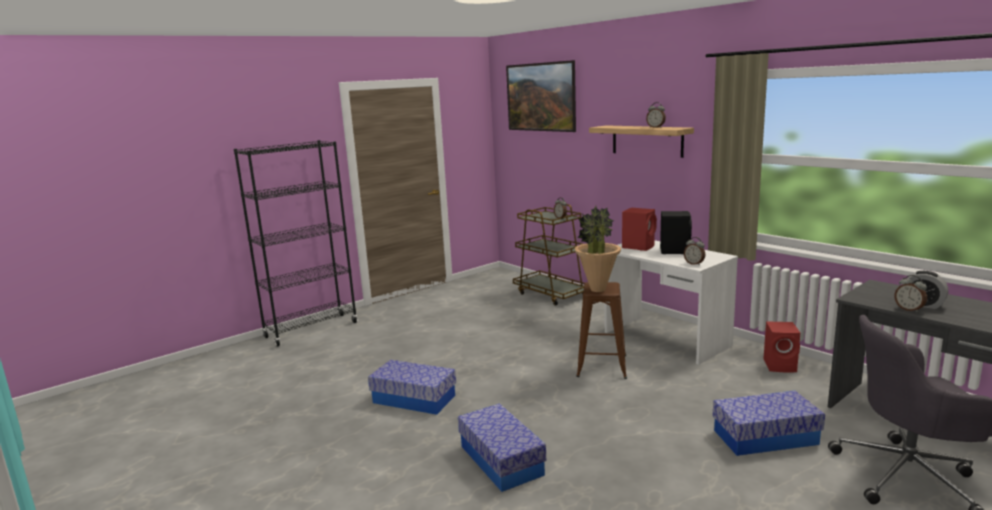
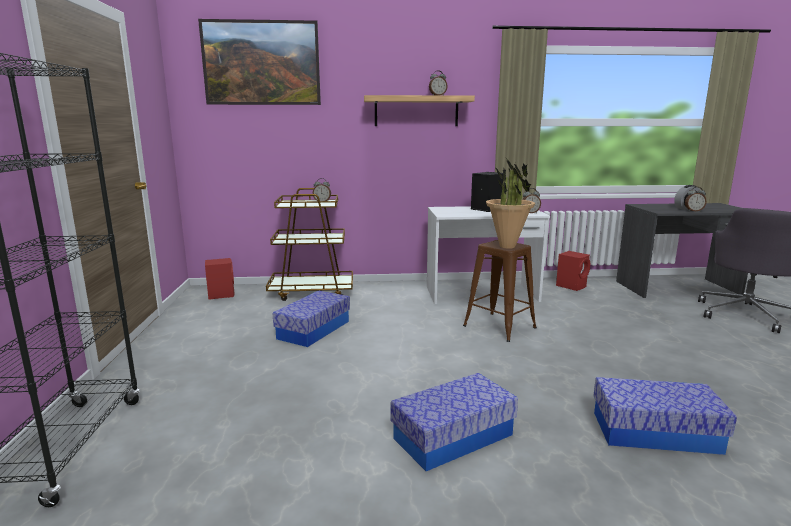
camera: 55 degrees left, 0 degrees up
red speaker [622,208,657,251] -> red speaker moved to [205,258,234,299]
storage box [713,391,825,456] -> storage box moved to [272,291,350,347]

